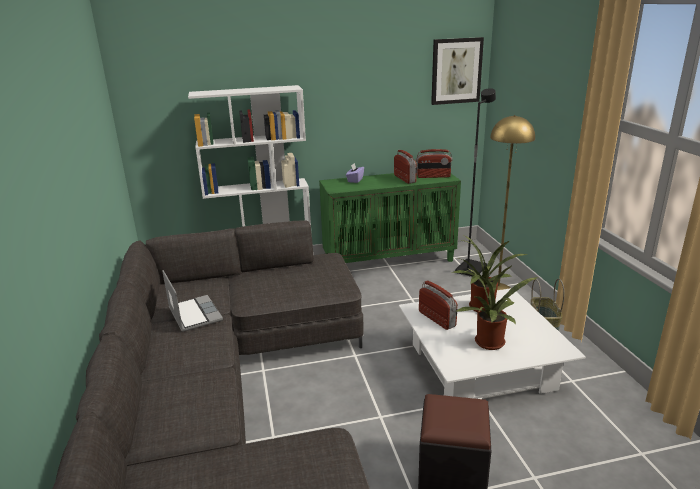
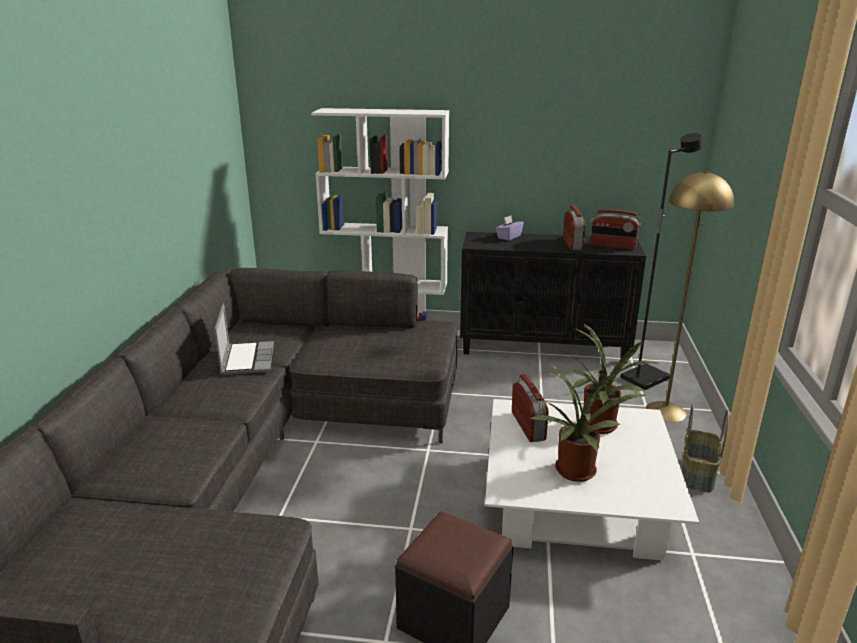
camera: 20 degrees right, 0 degrees up
green cabinet [319,173,461,263] -> black cabinet [460,232,646,364]
picture [431,37,484,105] -> none

